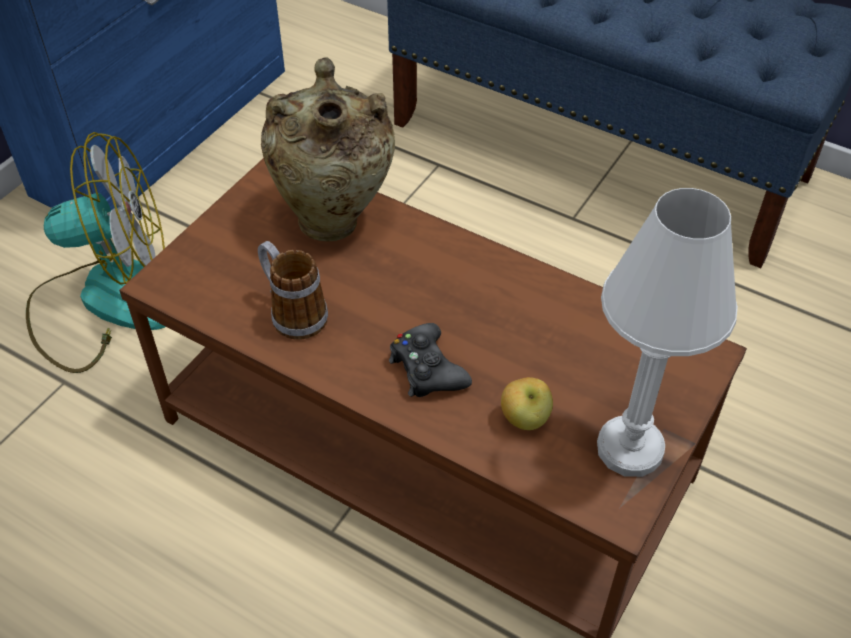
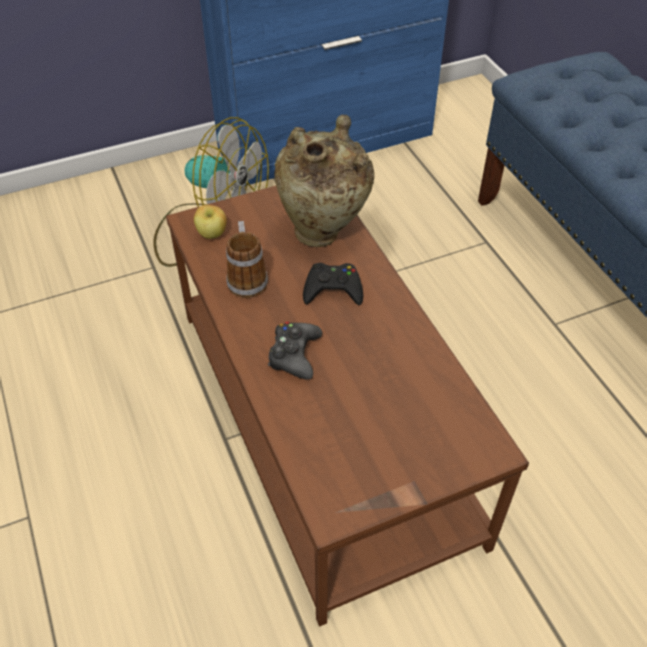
camera: 35 degrees right, 0 degrees up
apple [501,377,553,430] -> apple moved to [194,205,227,239]
white table lamp [597,188,738,477] -> none
none -> black game controller [303,263,363,305]

